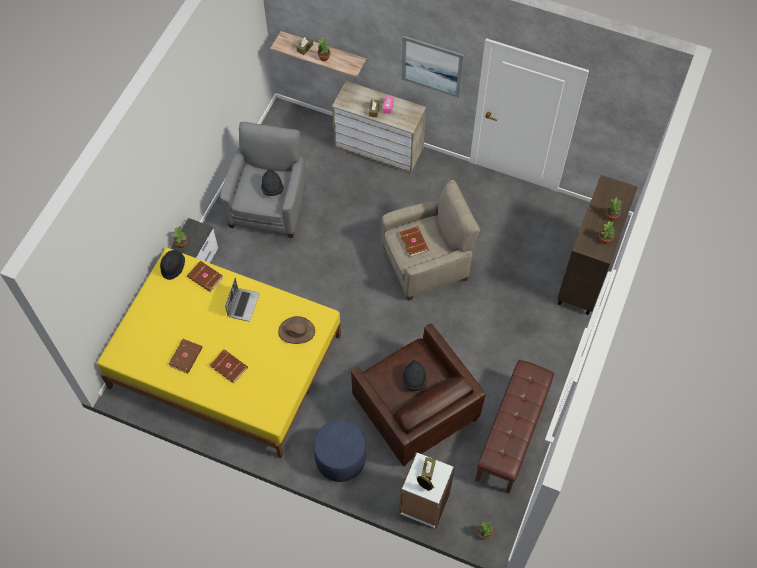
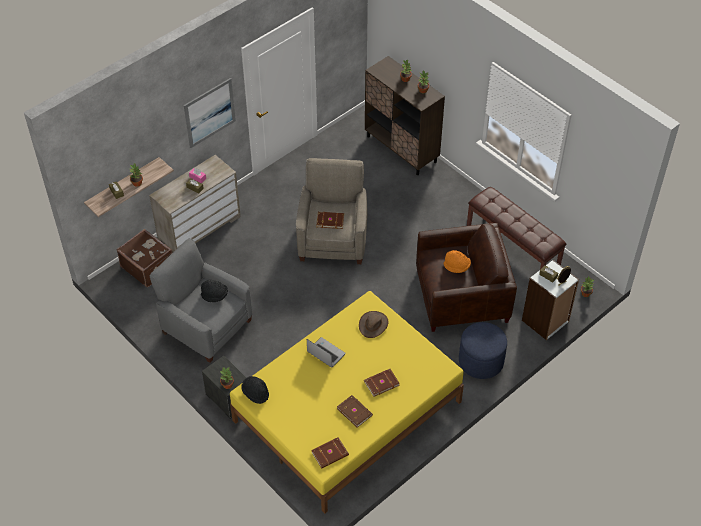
camera: 65 degrees left, 10 degrees down
brown book [187,261,224,292] -> brown book moved to [311,437,349,469]
black hat [403,360,427,391] -> orange hat [444,250,471,273]
none -> brown suitcase [117,229,173,287]

